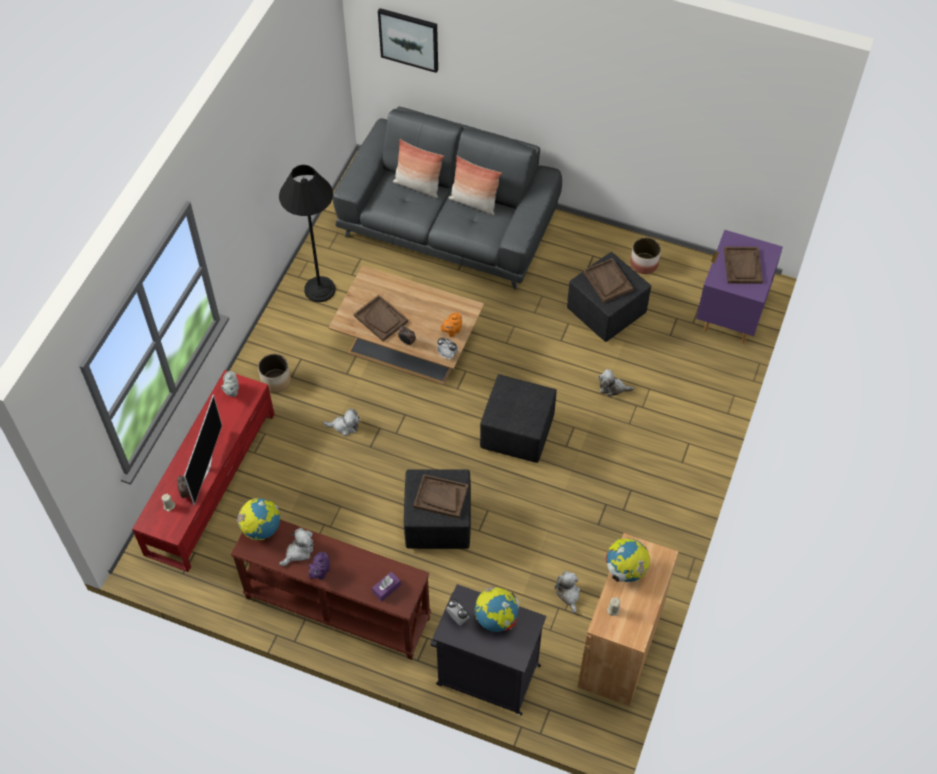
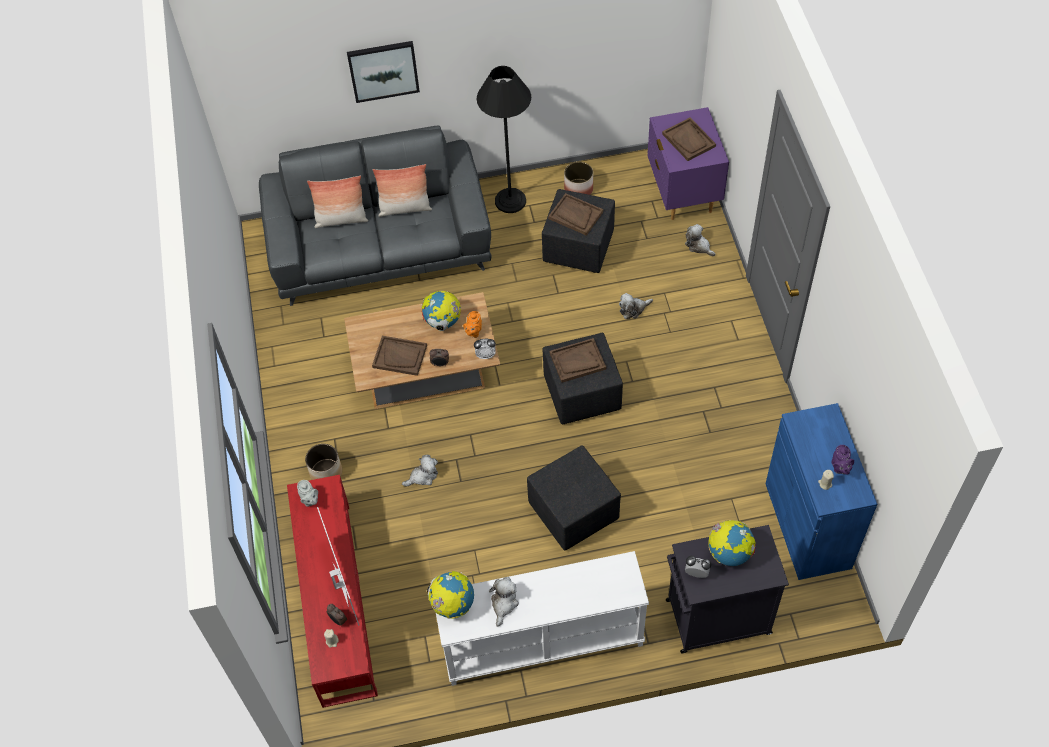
camera: 30 degrees left, 0 degrees up
brown console table [230,520,431,660] -> white console table [436,551,649,686]
black floor lamp [279,165,336,302] -> black floor lamp moved to [477,66,531,213]
purple teapot [308,552,330,580] -> purple teapot moved to [831,445,854,475]
purple tissue box [372,571,401,601] -> none
picture [378,8,438,73] -> picture moved to [347,41,420,103]
brown tray [413,474,468,518] -> brown tray moved to [550,338,606,383]
plush toy [554,571,580,614] -> plush toy moved to [685,224,716,256]
brown cabinet [578,533,679,706] -> blue cabinet [765,403,877,580]
globe [606,538,650,582] -> globe moved to [422,291,461,331]

